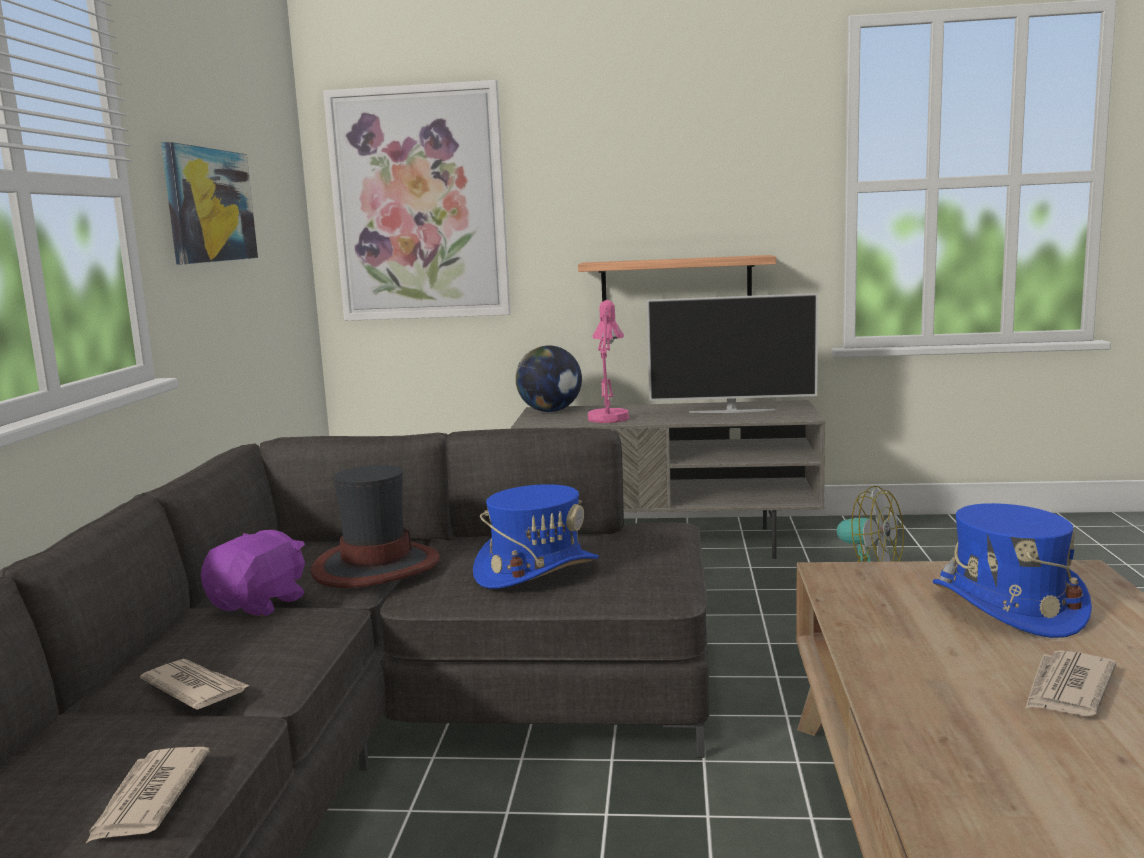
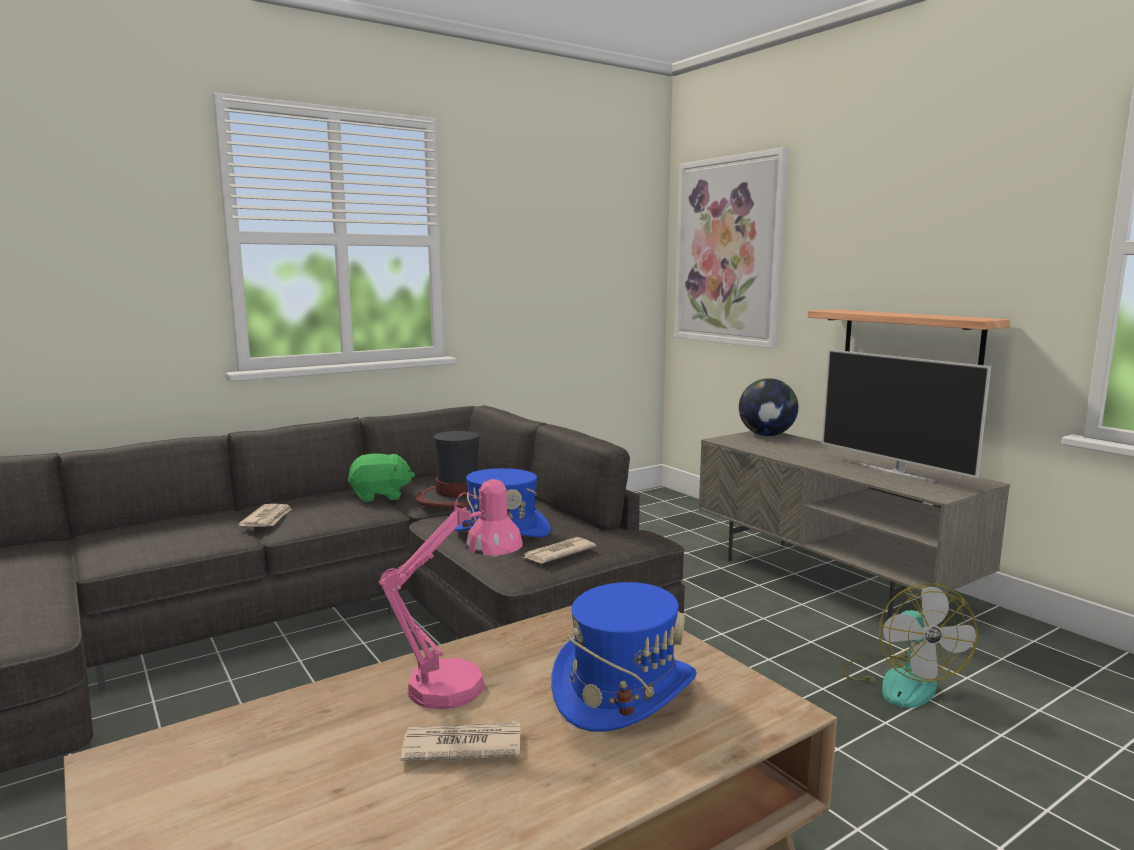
camera: 50 degrees right, 0 degrees up
newspaper [86,747,210,843] -> newspaper moved to [522,537,596,563]
picture [161,142,258,265] -> none
purple plush toy [201,530,305,616] -> green plush toy [347,453,415,502]
pink table lamp [588,300,629,423] -> pink table lamp moved to [379,479,523,709]

